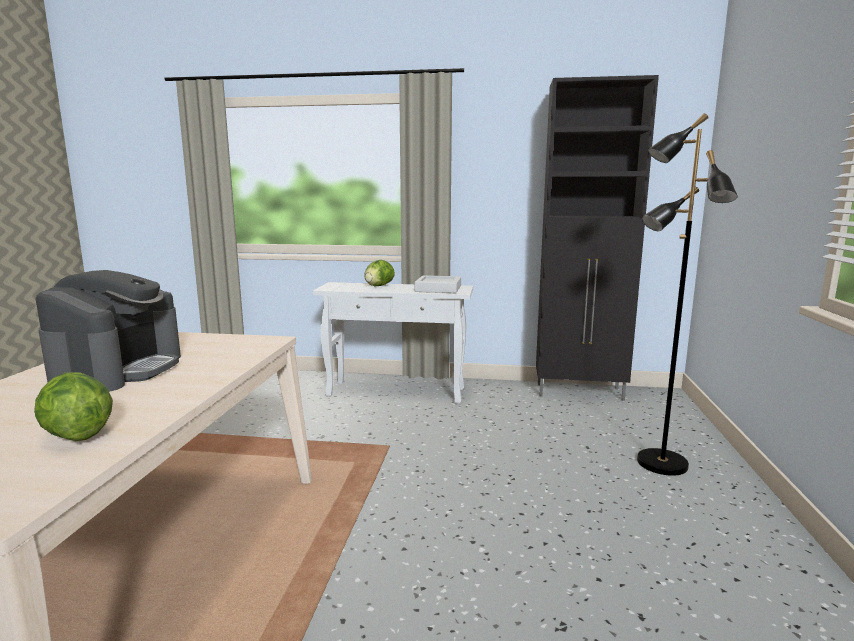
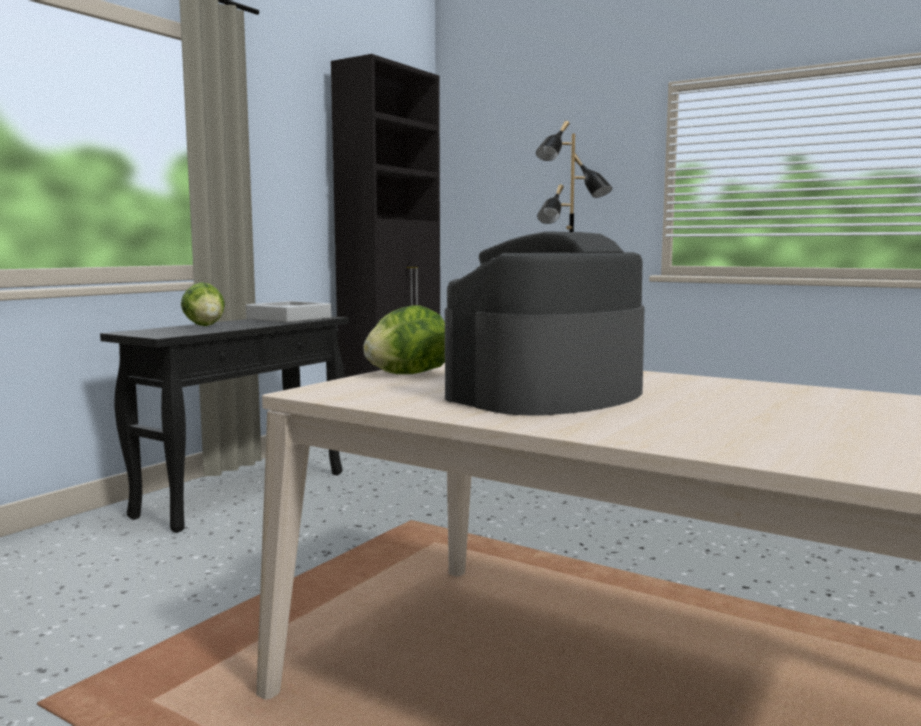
camera: 65 degrees left, 5 degrees down
lettuce [34,372,113,441] -> lettuce moved to [363,305,445,374]
coffee machine [36,270,181,392] -> coffee machine turned 75 degrees counterclockwise [445,231,645,415]
white console table [312,282,473,404] -> black console table [100,316,349,533]

